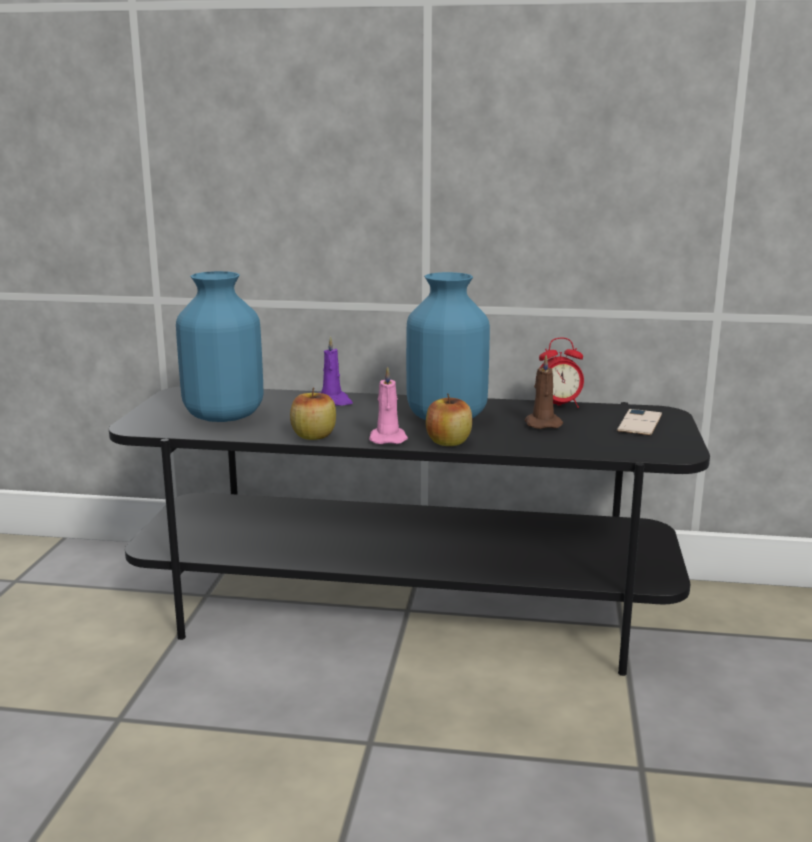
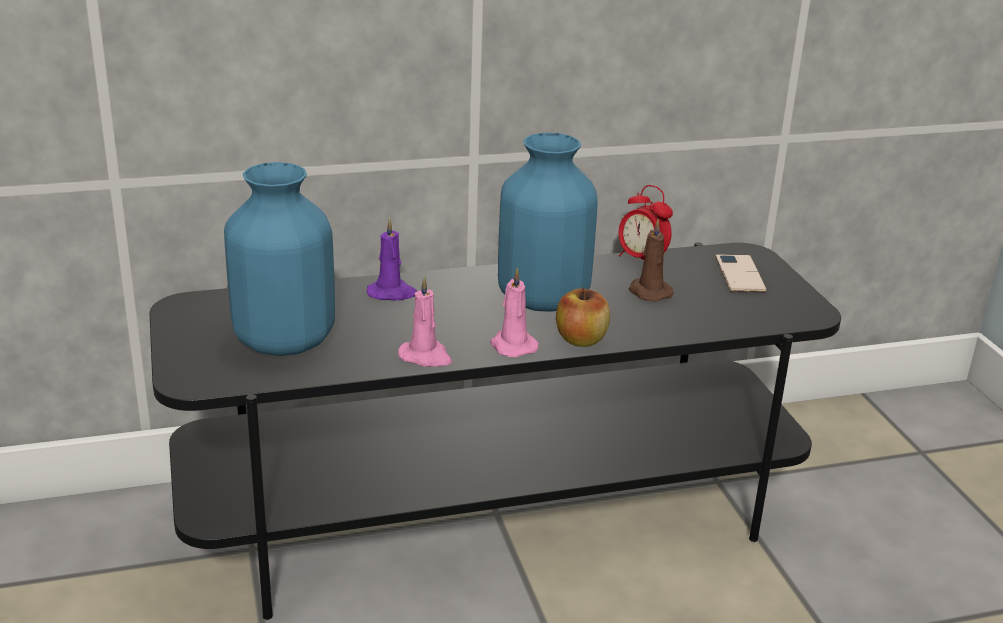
camera: 25 degrees left, 10 degrees up
apple [290,388,336,440] -> pink candle [398,276,452,367]
alarm clock [539,338,584,408] -> alarm clock turned 75 degrees clockwise [619,185,673,260]

